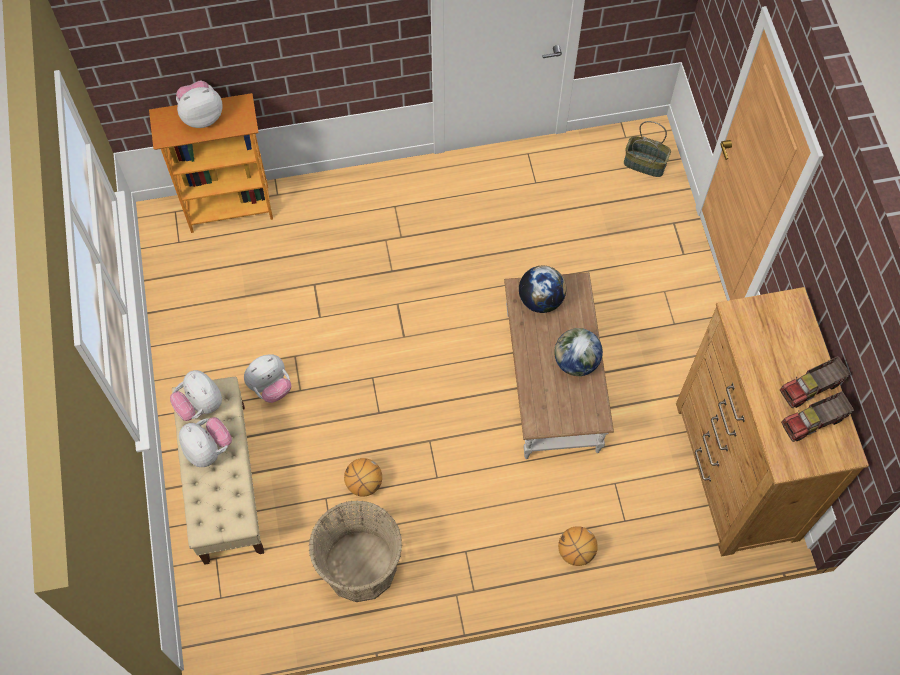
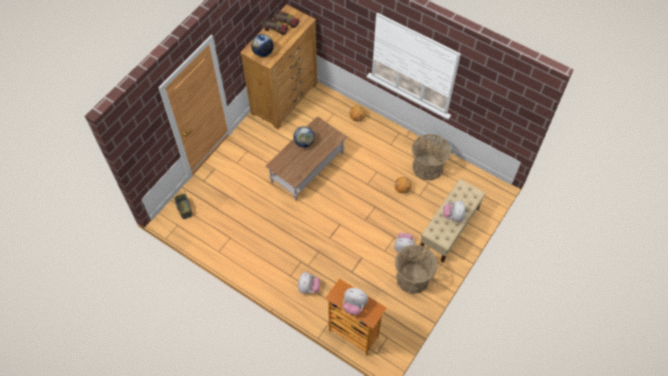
camera: 135 degrees left, 5 degrees down
plush toy [170,370,222,421] -> plush toy moved to [298,272,320,294]
globe [519,266,566,313] -> globe moved to [251,34,274,57]
none -> basket [395,245,438,294]

